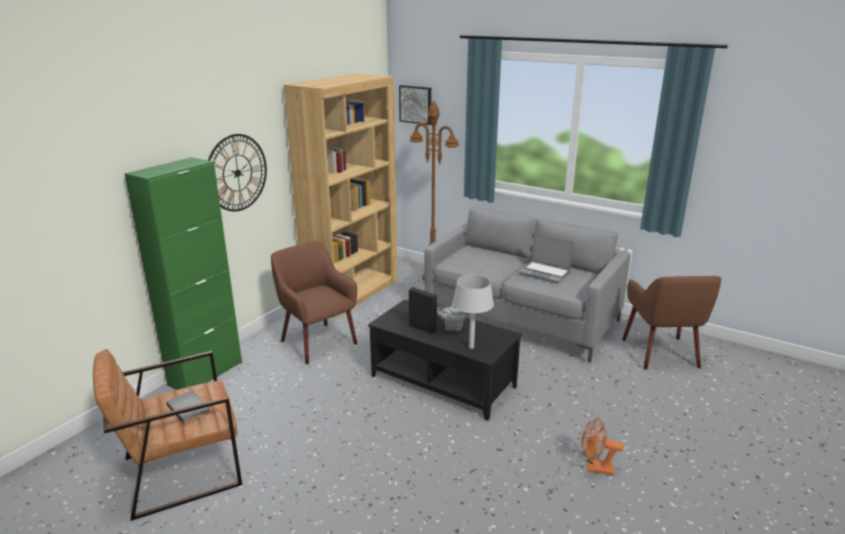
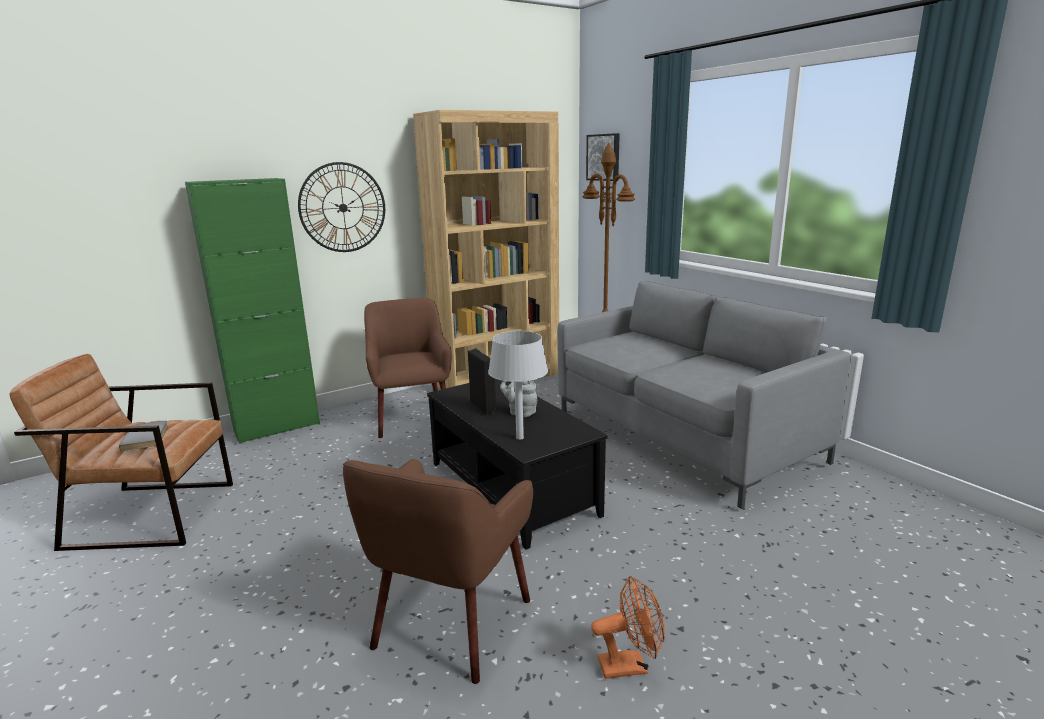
camera: 25 degrees right, 5 degrees down
laptop [519,233,574,284] -> none
orange fan [581,417,624,475] -> orange fan turned 135 degrees clockwise [591,576,665,679]
brown armchair [622,276,722,370] -> brown armchair moved to [343,459,533,684]

